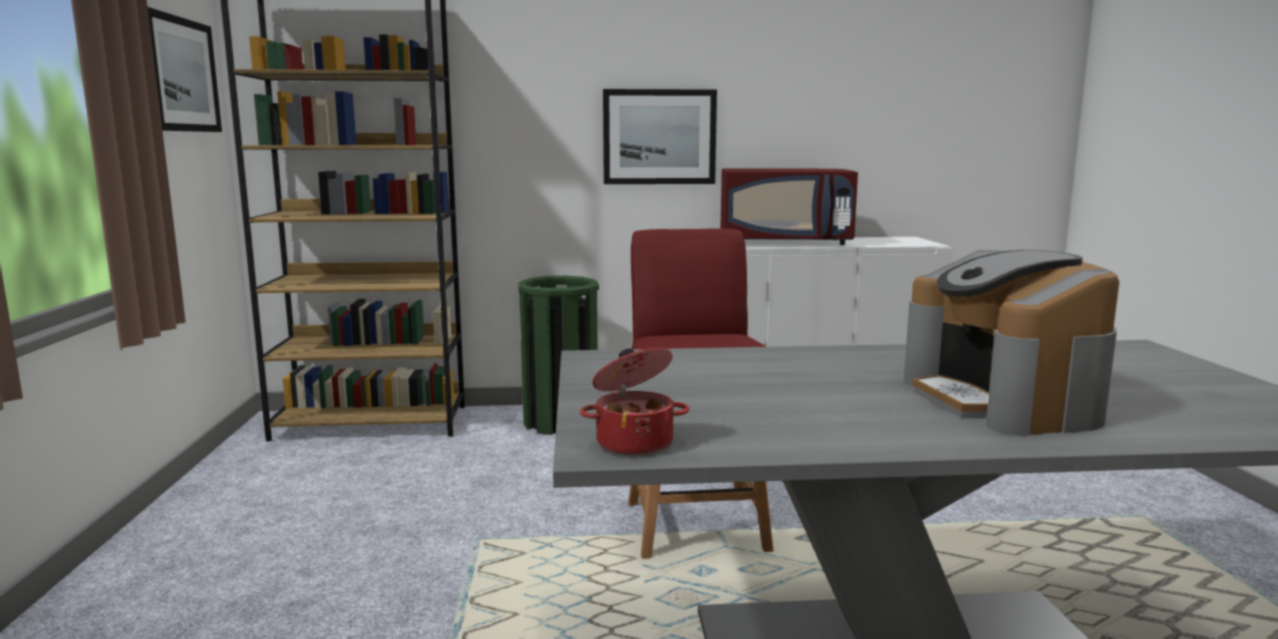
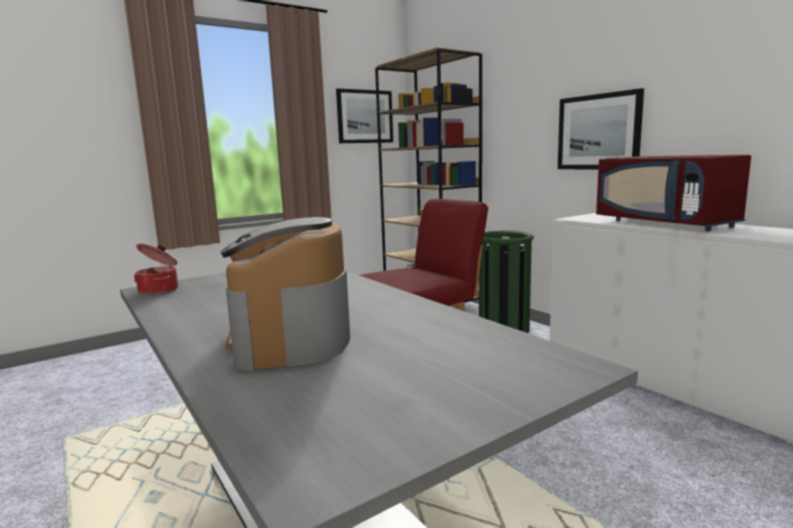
camera: 60 degrees right, 0 degrees up
coffee machine [904,250,1119,436] -> coffee machine turned 60 degrees counterclockwise [221,217,350,371]

